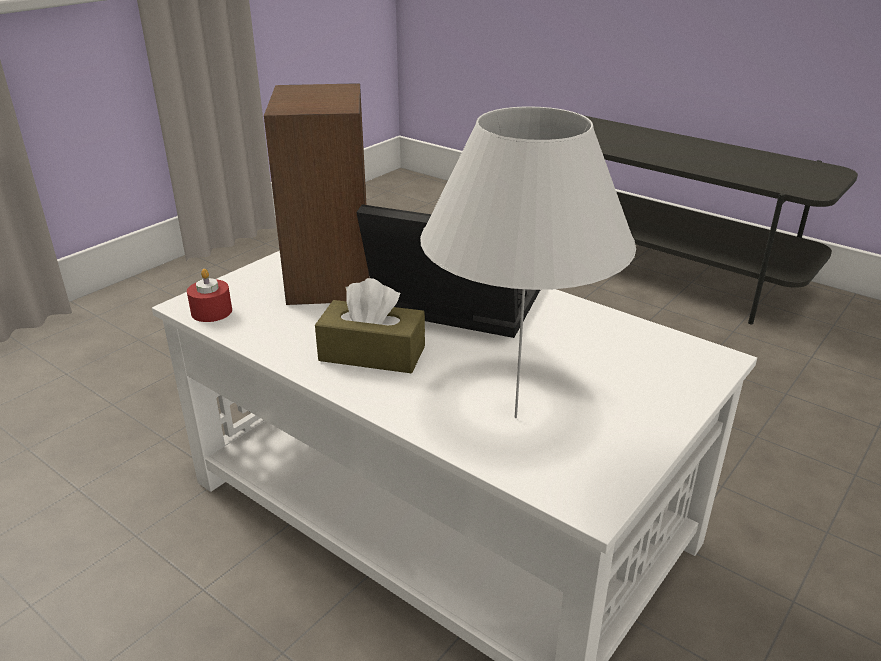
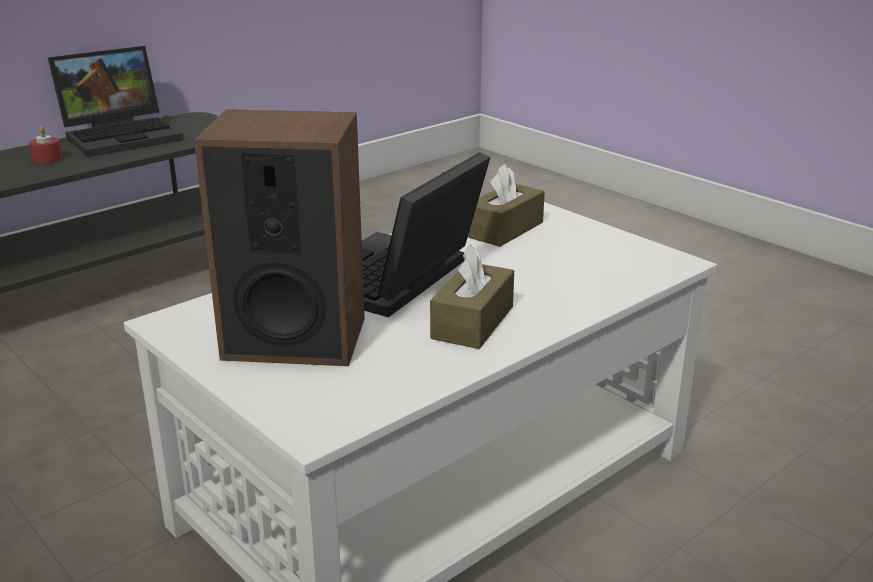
camera: 80 degrees left, 5 degrees down
red candle [187,269,232,322] -> red candle moved to [29,126,62,164]
white table lamp [420,106,636,418] -> none
none -> laptop [48,46,184,157]
none -> brown tissue box [468,164,545,247]

